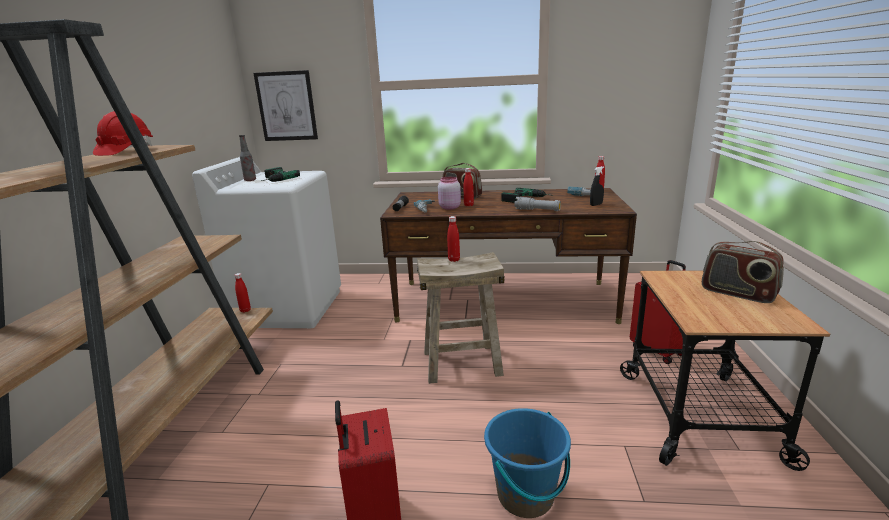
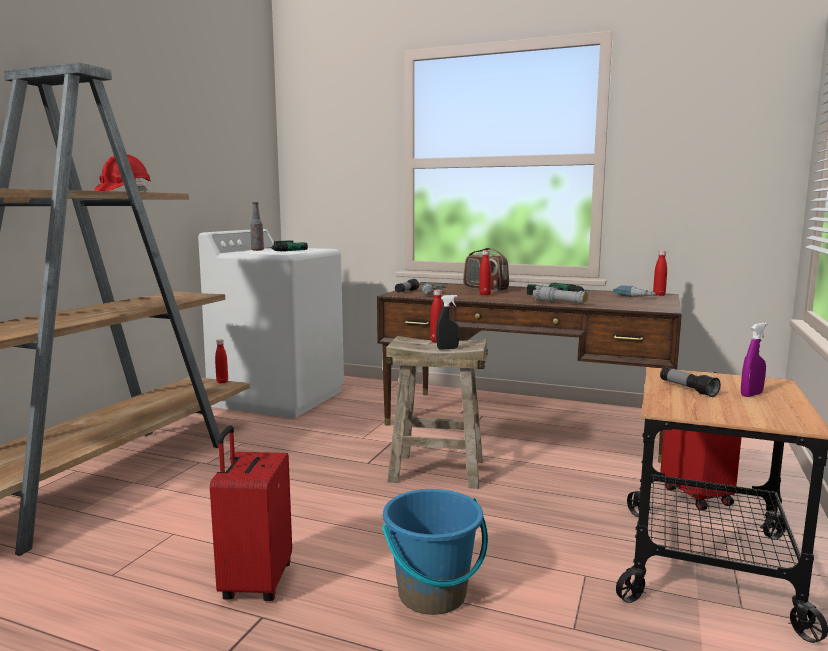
camera: 15 degrees right, 10 degrees down
picture [253,70,318,141] -> none
pink jar [438,177,461,210] -> none
black spray bottle [590,166,604,206] -> black spray bottle moved to [436,295,460,350]
radio [702,241,784,303] -> purple spray bottle [741,323,767,397]
none -> flashlight [660,367,721,397]

